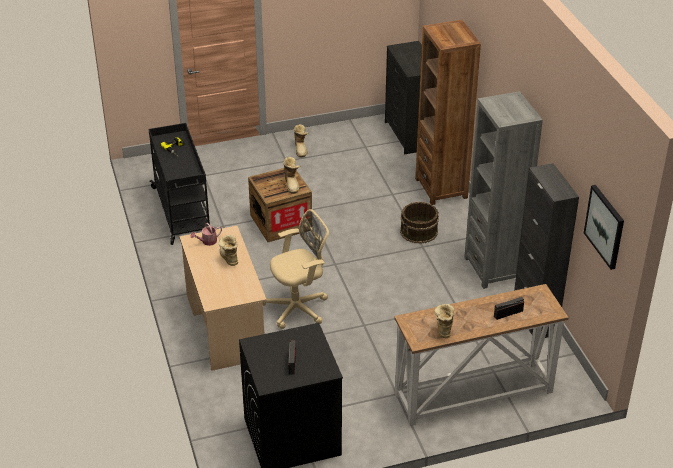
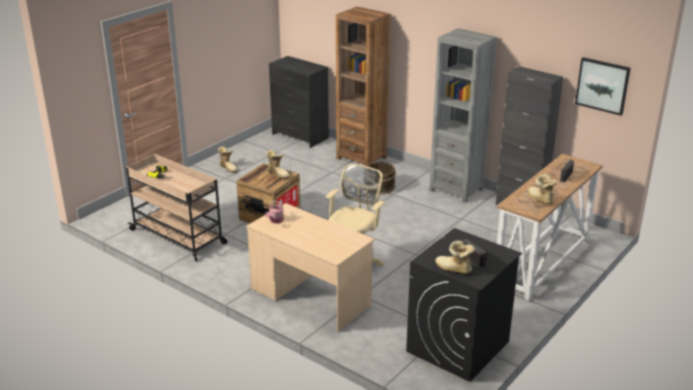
camera: 35 degrees left, 10 degrees down
black cart [148,123,210,245] -> beige cart [126,154,227,261]
boot [219,235,238,266] -> boot moved to [435,240,475,274]

